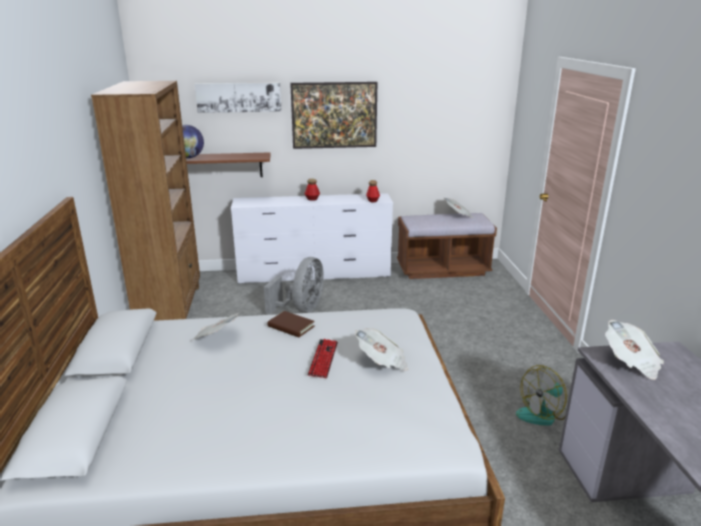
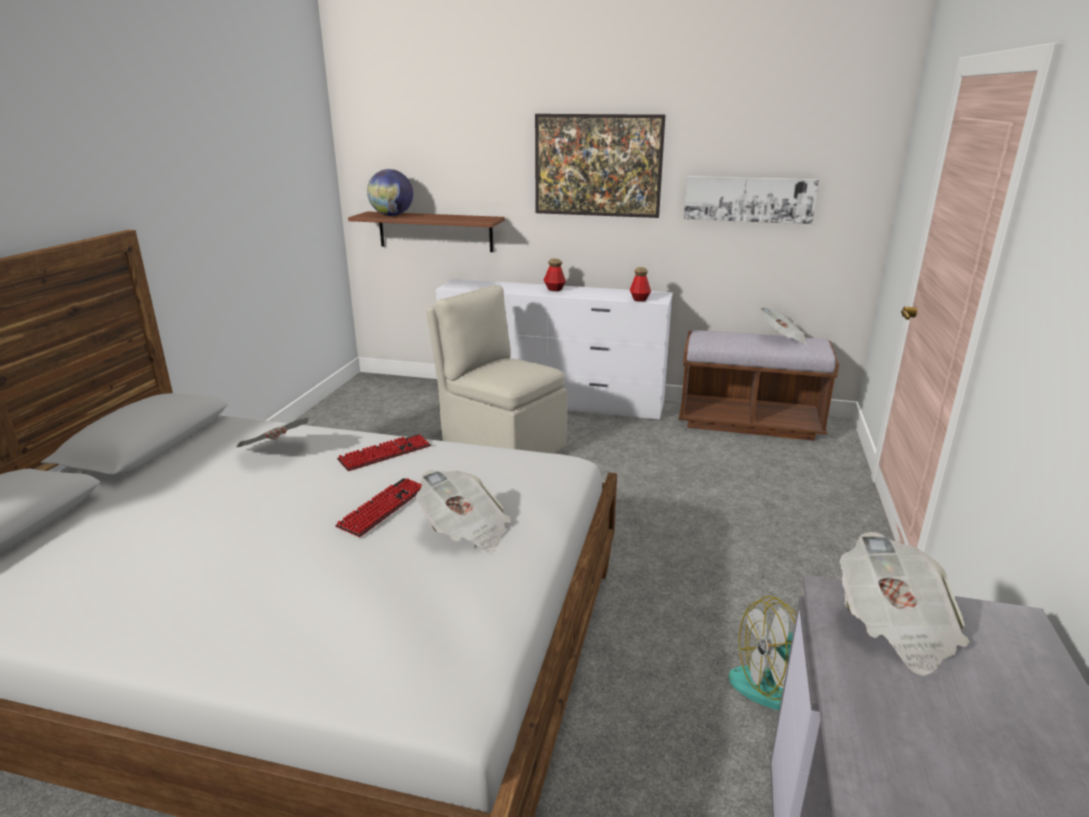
camera: 20 degrees right, 0 degrees up
brown bookcase [91,81,200,321] -> none
picture [195,82,282,113] -> picture moved to [684,176,819,224]
grey fan [264,257,324,314] -> beige chair [426,285,567,454]
brown book [268,311,315,337] -> keyboard [337,434,431,471]

